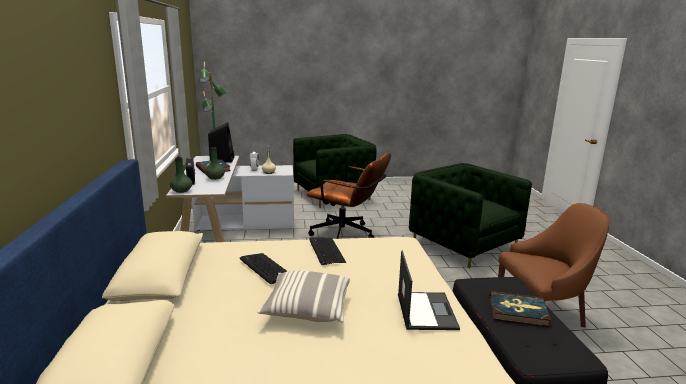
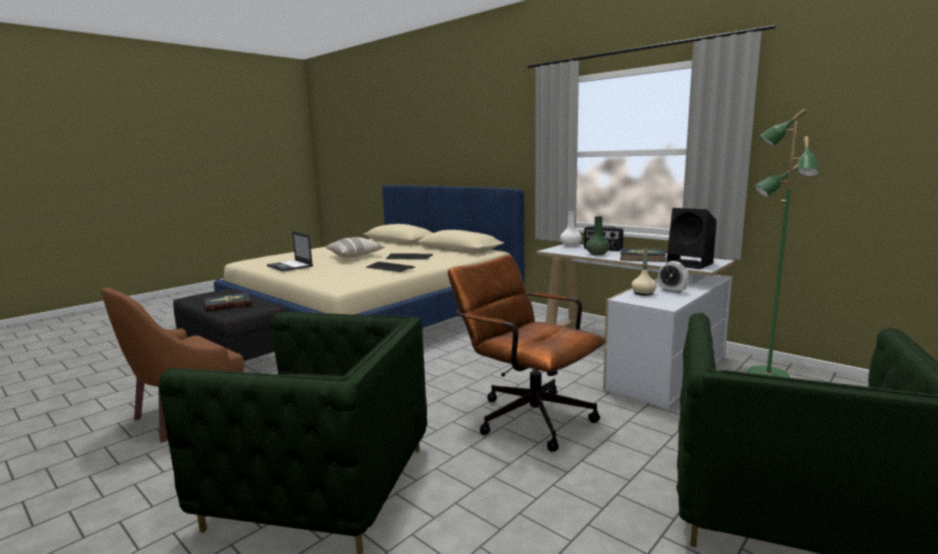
camera: 140 degrees right, 5 degrees down
green vase [170,157,192,193] -> white vase [560,211,582,247]
brown office chair [307,153,391,239] -> brown office chair turned 60 degrees clockwise [448,255,606,452]

